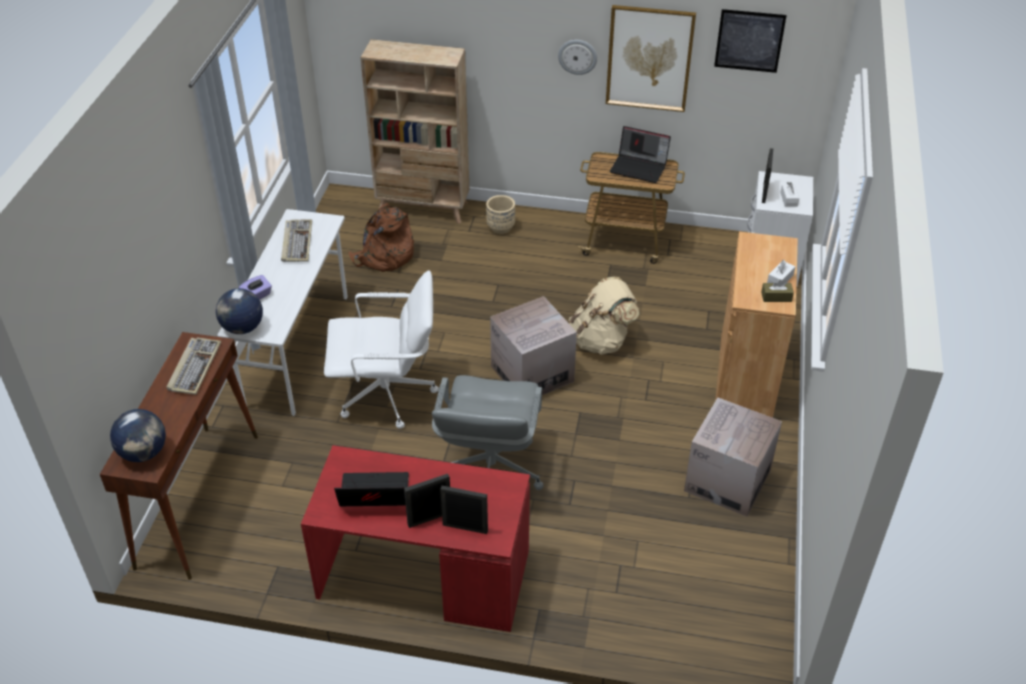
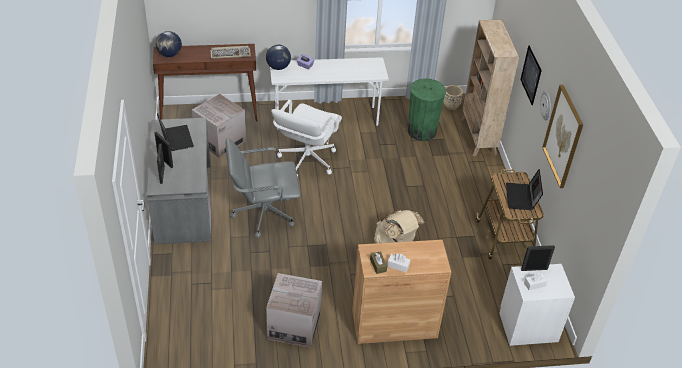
camera: 70 degrees right, 0 degrees up
keyboard [281,220,312,262] -> none
red desk [301,445,530,632] -> grey desk [147,118,211,245]
white office chair [324,270,439,429] -> white office chair turned 45 degrees clockwise [271,100,342,177]
brown backpack [348,203,414,272] -> green trash can [408,79,446,141]
beige planter [486,195,515,234] -> beige planter moved to [443,85,463,110]
cardboard box [490,296,577,395] -> cardboard box moved to [192,94,246,158]
picture [714,9,786,73] -> picture moved to [520,46,542,105]

